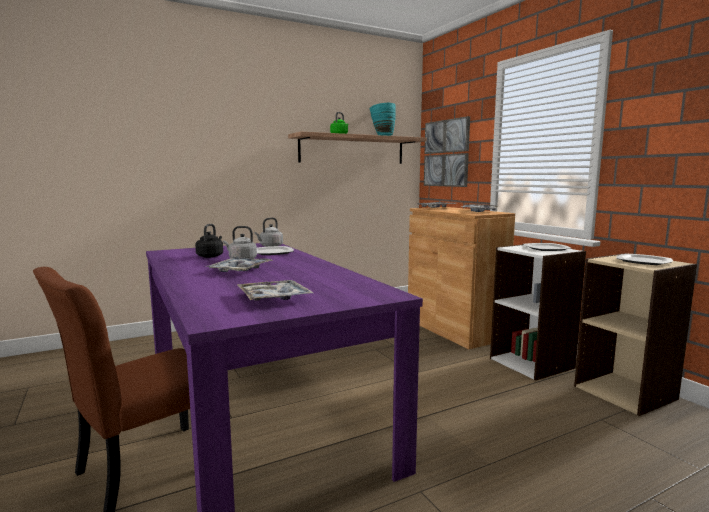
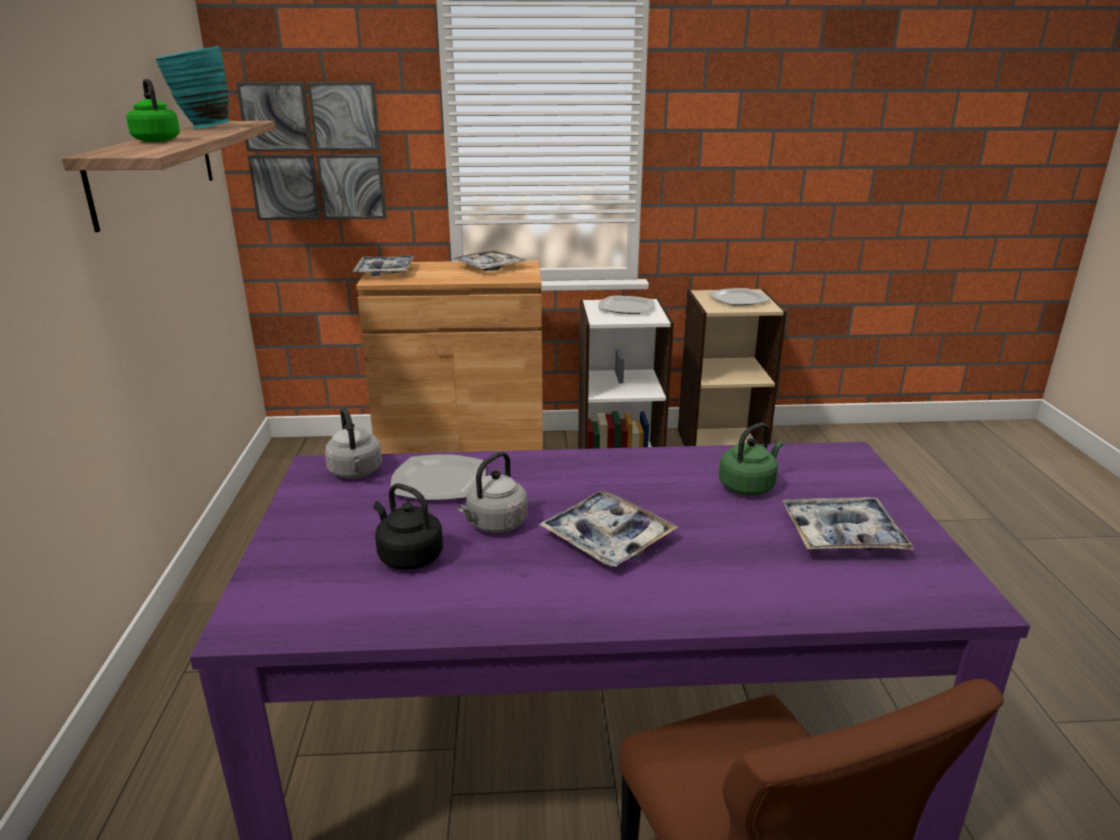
camera: 65 degrees left, 15 degrees up
none -> green kettle [719,423,783,495]

